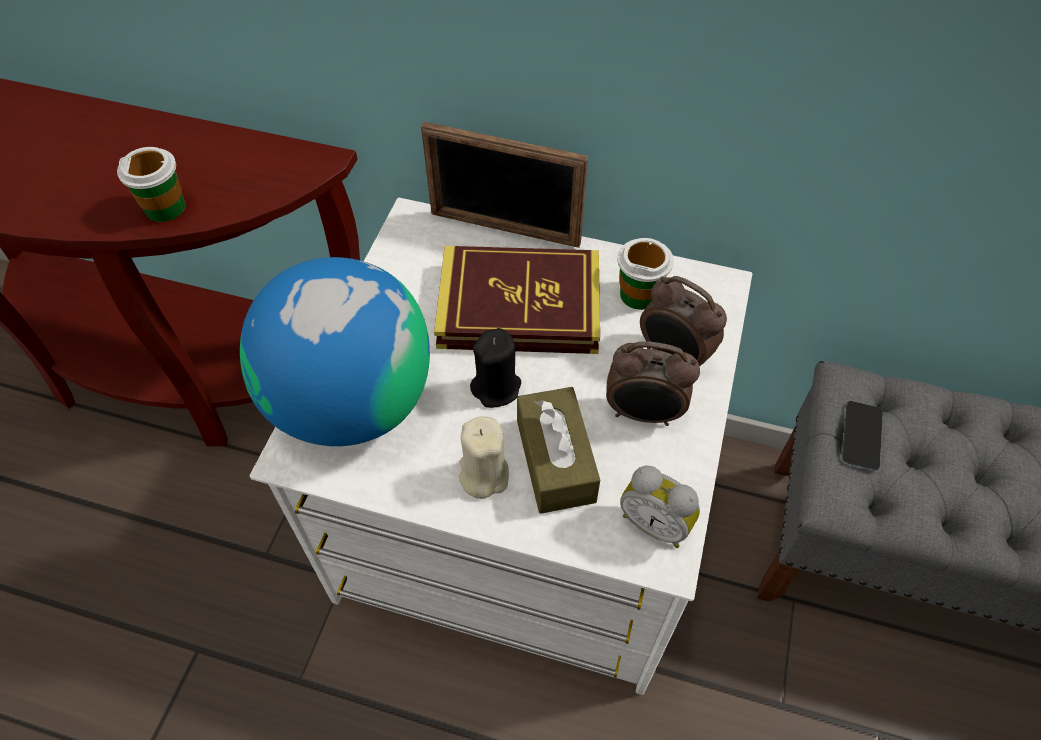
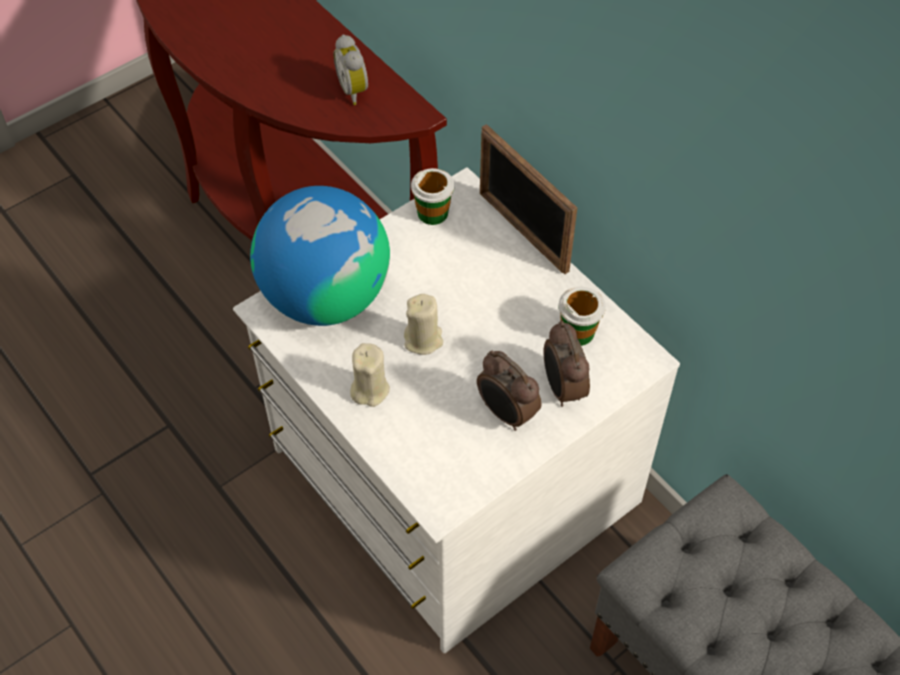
camera: 35 degrees right, 0 degrees up
cup [117,147,185,222] -> cup moved to [411,168,455,225]
book [434,246,600,354] -> none
black candle [470,328,521,408] -> beige candle [404,294,443,355]
brown tissue box [517,387,600,514] -> none
alarm clock [620,466,700,548] -> alarm clock moved to [333,35,368,105]
phone [842,401,883,471] -> none

